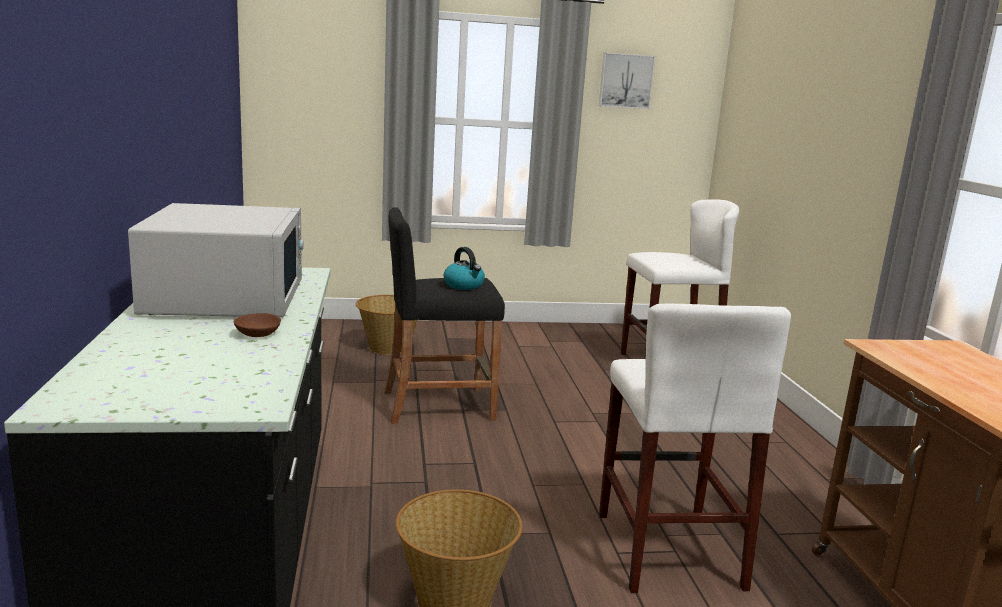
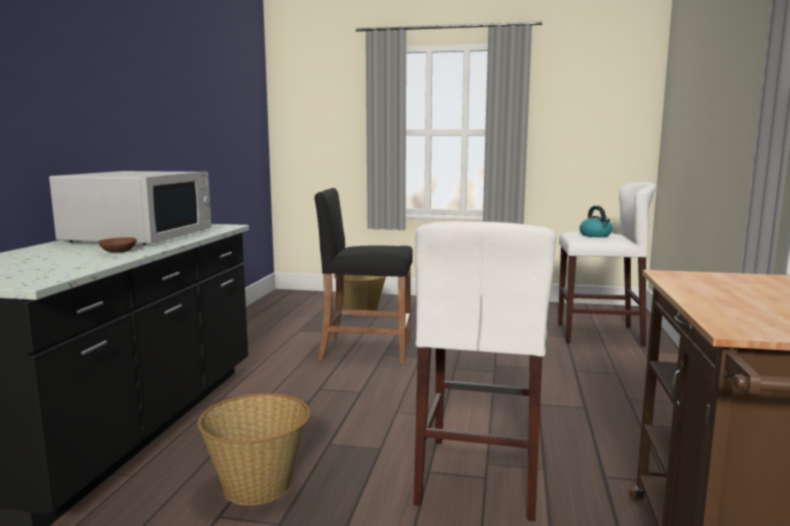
camera: 20 degrees right, 5 degrees down
kettle [444,247,485,290] -> kettle moved to [580,206,612,237]
picture [599,53,655,109] -> none

